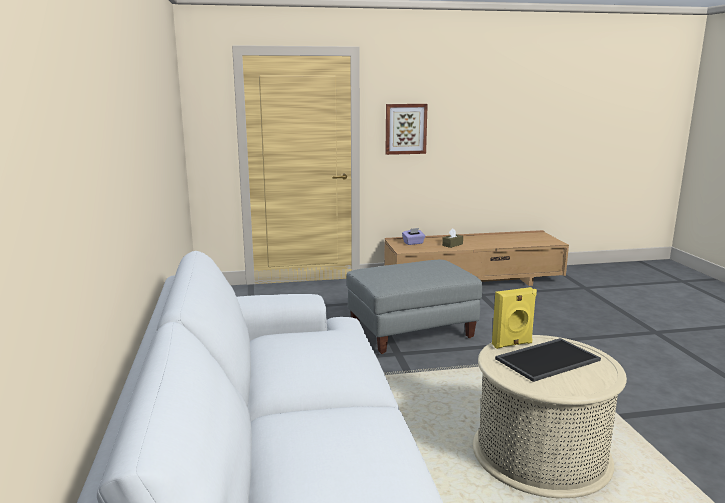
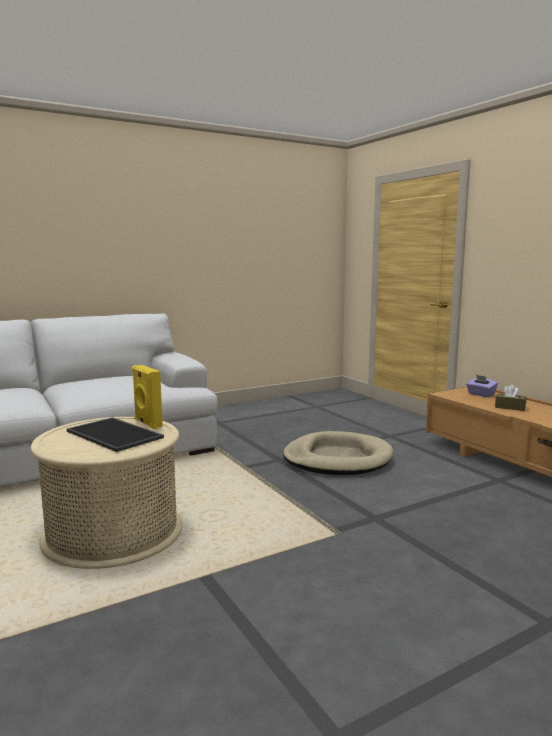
camera: 70 degrees right, 5 degrees down
grey ottoman [347,260,482,354] -> beige dog bed [283,431,393,475]
picture [385,104,428,155] -> none

